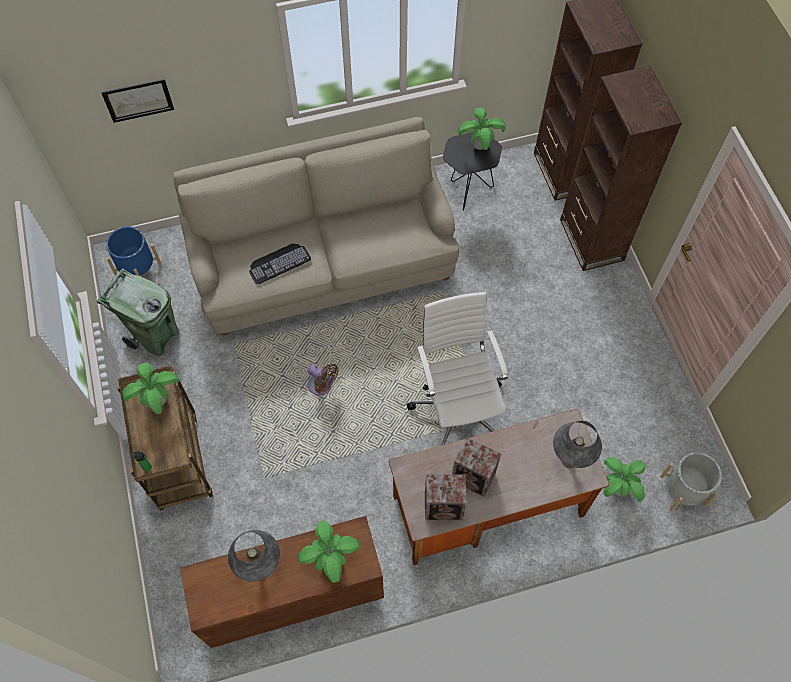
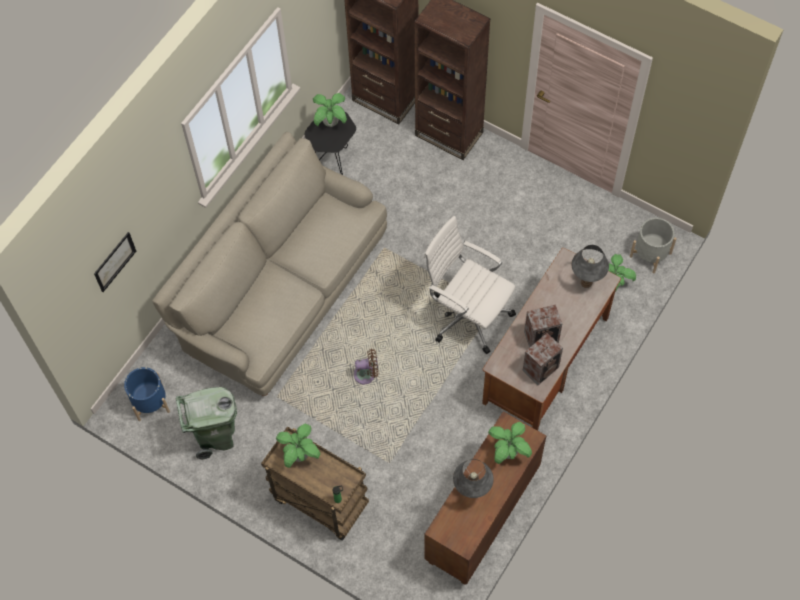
camera: 40 degrees left, 0 degrees up
keyboard [249,244,311,284] -> none

